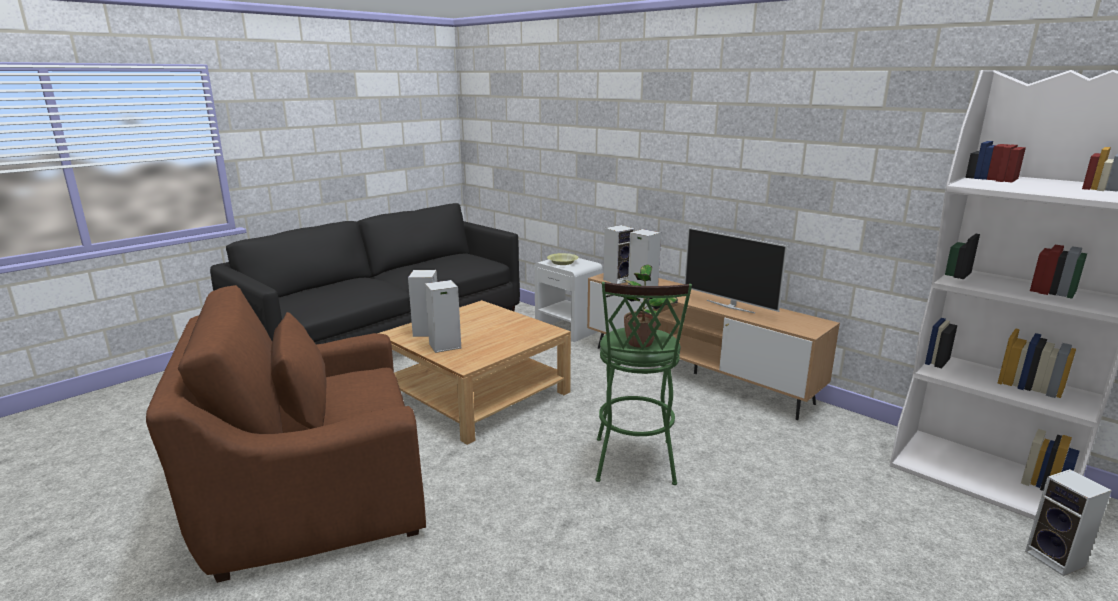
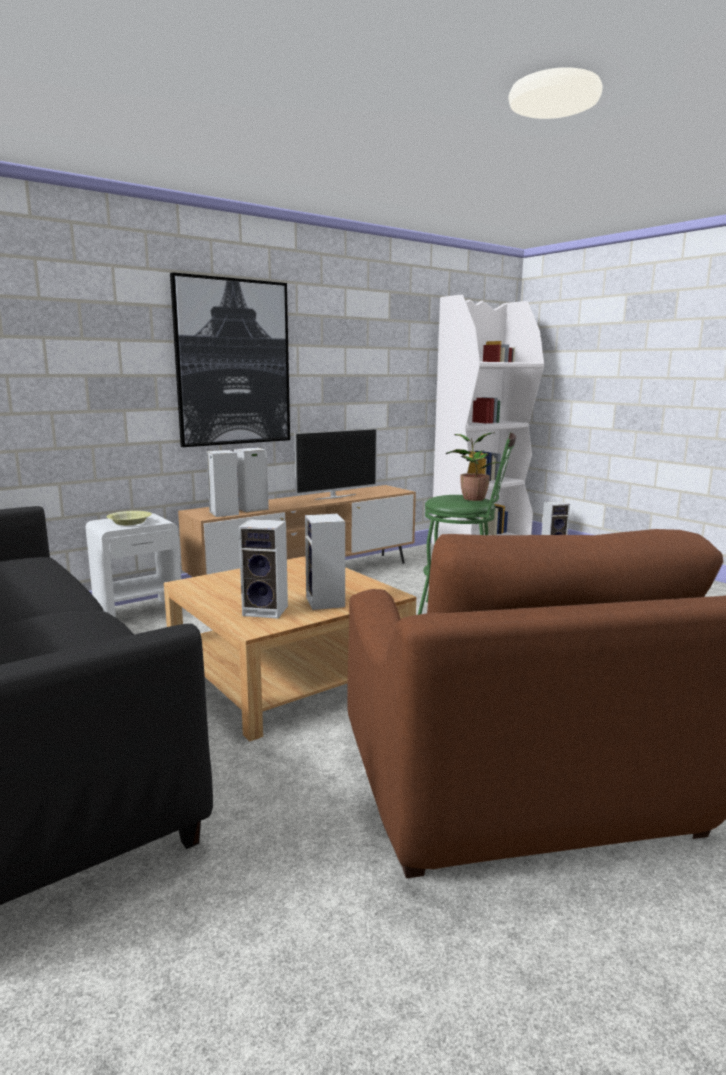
camera: 80 degrees left, 5 degrees down
none -> picture [170,272,290,447]

